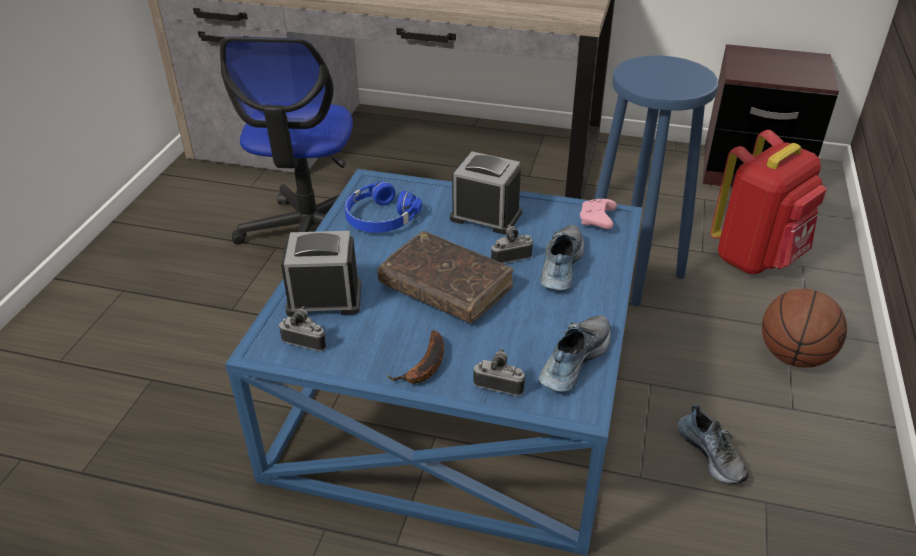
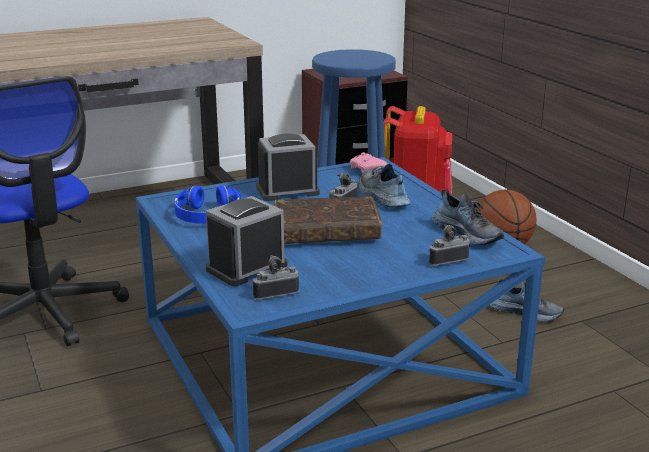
camera: 40 degrees left, 15 degrees down
banana [387,330,444,384] -> none
shoe [539,315,611,392] -> shoe turned 150 degrees clockwise [432,189,504,245]

